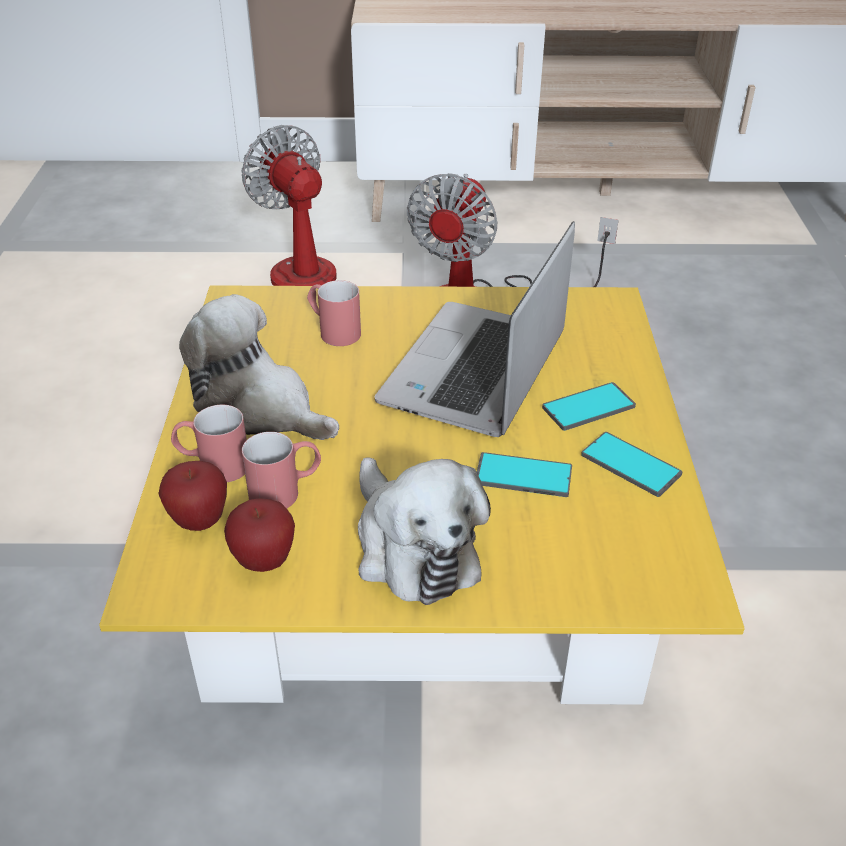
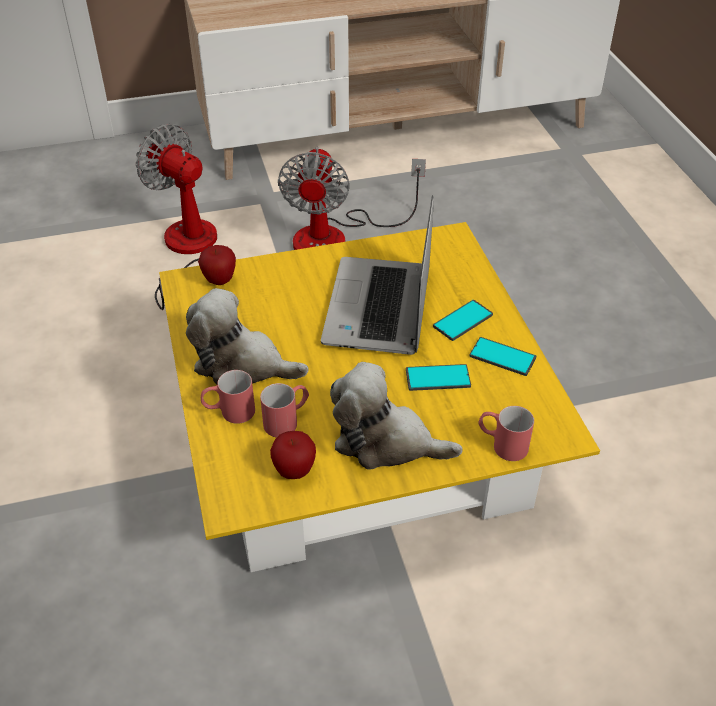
camera: 15 degrees left, 5 degrees up
apple [159,461,227,531] -> apple moved to [198,245,236,285]
red mug [307,280,361,346] -> red mug moved to [478,406,534,461]
plush toy [358,457,491,605] -> plush toy turned 150 degrees clockwise [330,362,463,470]

